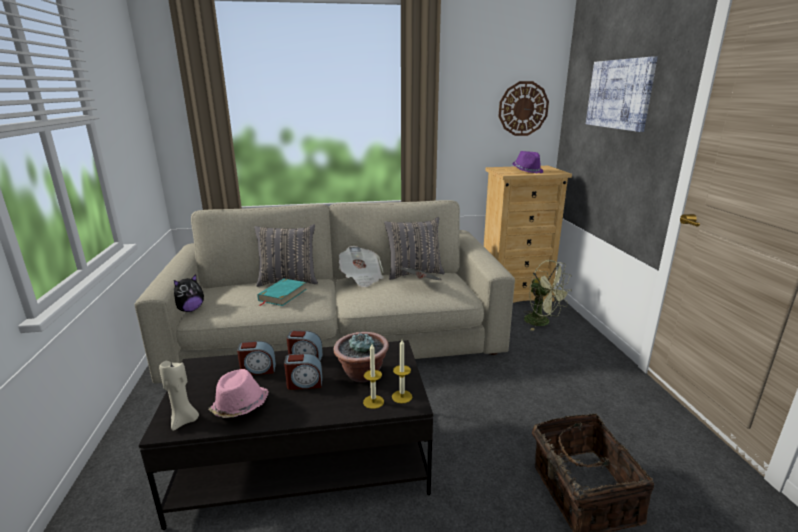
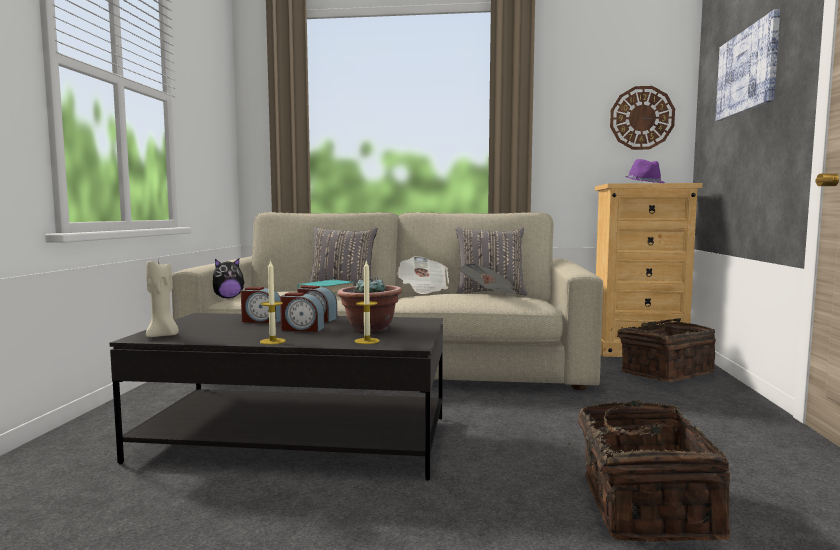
camera: 15 degrees right, 15 degrees down
pink hat [208,369,269,418] -> none
candle [392,340,412,404] -> candle moved to [260,260,286,345]
green fan [524,260,572,331] -> basket [611,318,716,382]

